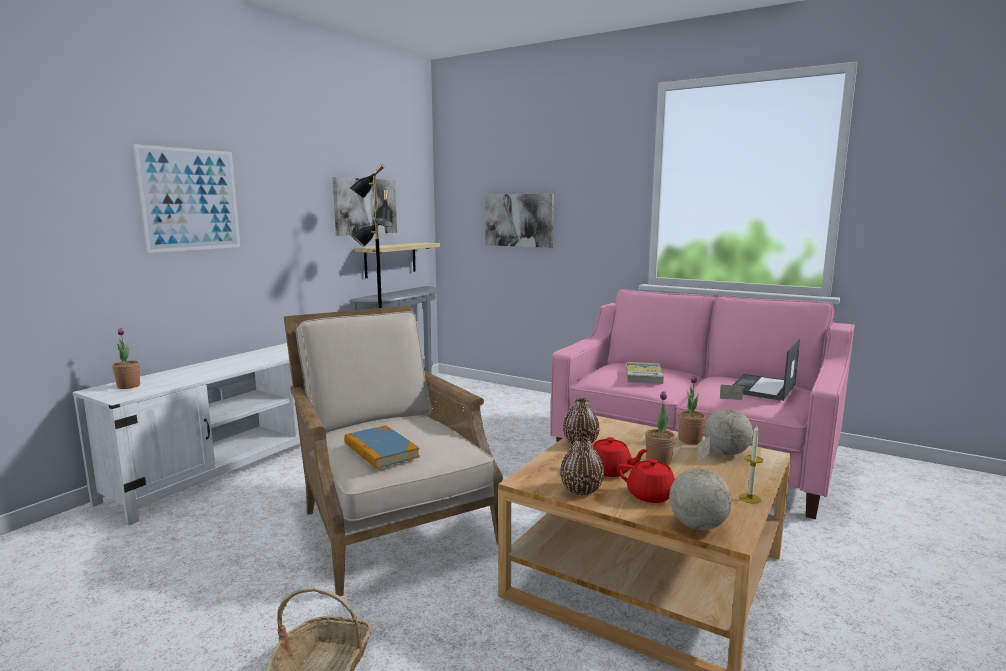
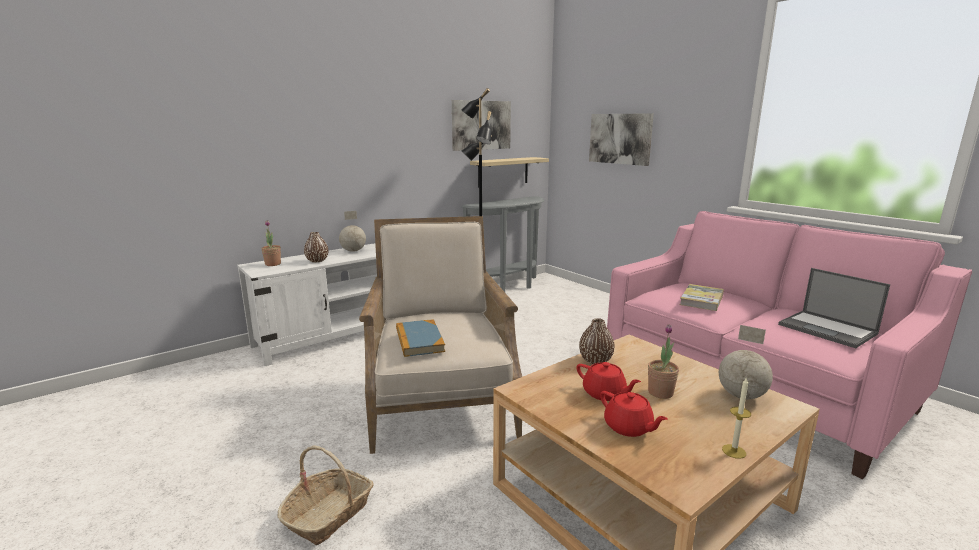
camera: 20 degrees right, 5 degrees up
picture [133,144,240,253] -> none
brown vase [560,436,604,495] -> brown vase moved to [304,232,328,262]
globe [669,436,732,530] -> globe moved to [339,211,366,252]
potted plant [678,375,706,444] -> none
laptop [733,339,800,401] -> laptop turned 90 degrees counterclockwise [778,268,890,348]

